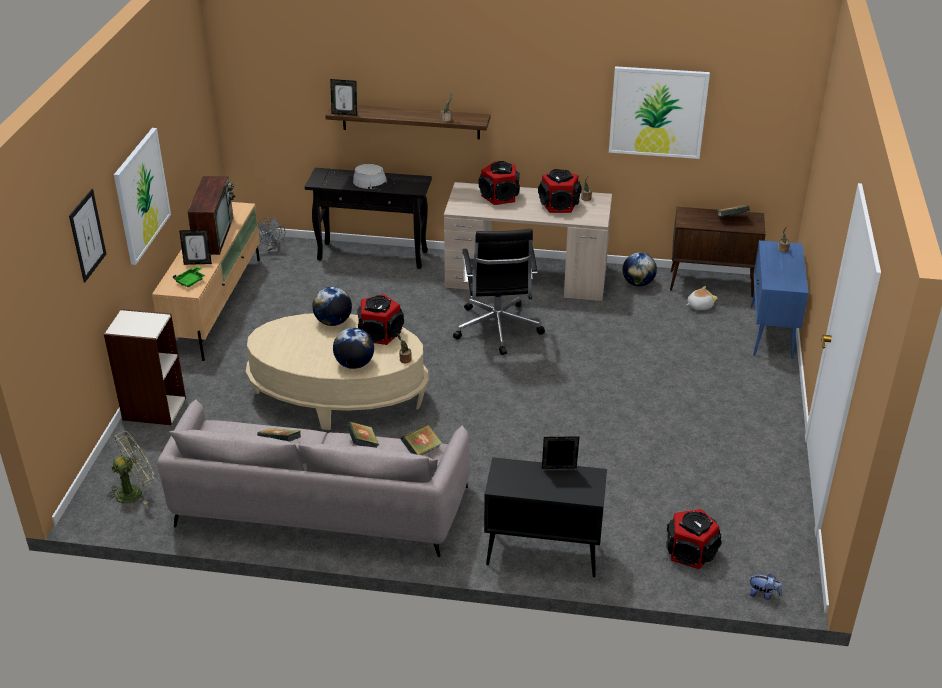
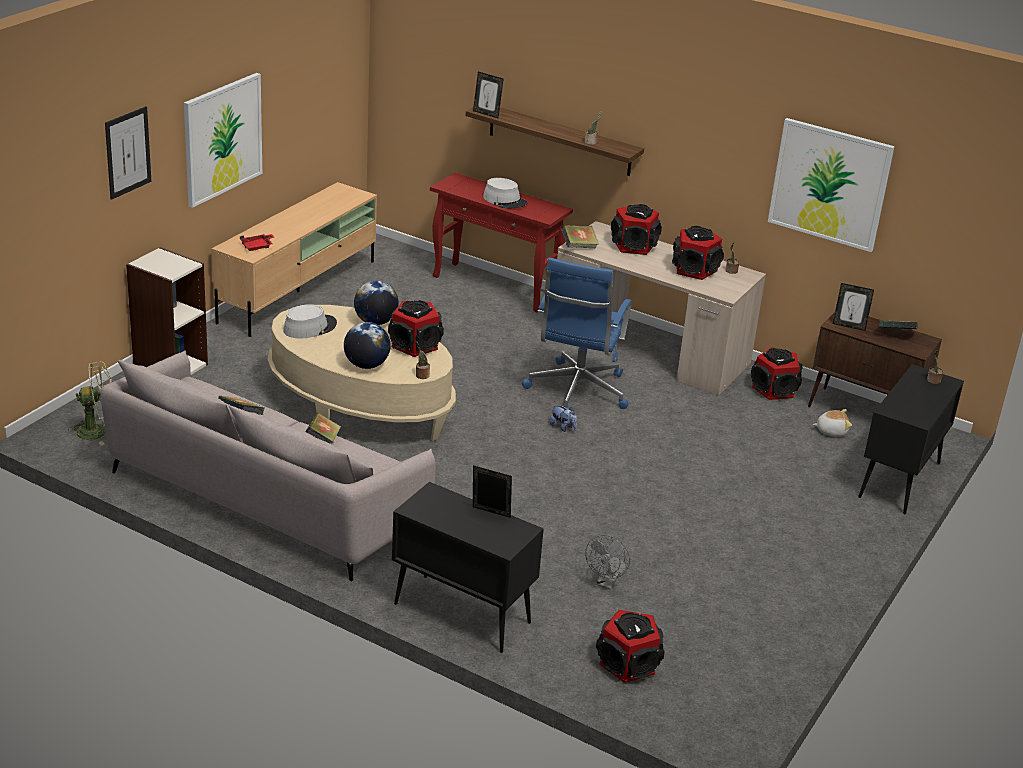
camera: 20 degrees right, 5 degrees down
green tray [173,266,206,287] -> red tray [240,234,275,251]
picture frame [179,230,212,265] -> picture frame moved to [833,283,874,331]
television [187,176,236,255] -> none
grey fan [258,217,285,253] -> grey fan moved to [585,535,630,589]
black console table [305,168,432,269] -> red console table [430,173,573,312]
book [401,424,442,455] -> book moved to [561,225,599,248]
black office chair [453,229,545,355] -> blue office chair [522,258,632,409]
globe [623,252,657,287] -> speaker [751,347,803,400]
plush toy [749,574,782,600] -> plush toy moved to [550,405,577,432]
blue cabinet [751,240,808,359] -> black cabinet [858,364,964,514]
none -> grey hat [283,304,337,339]

